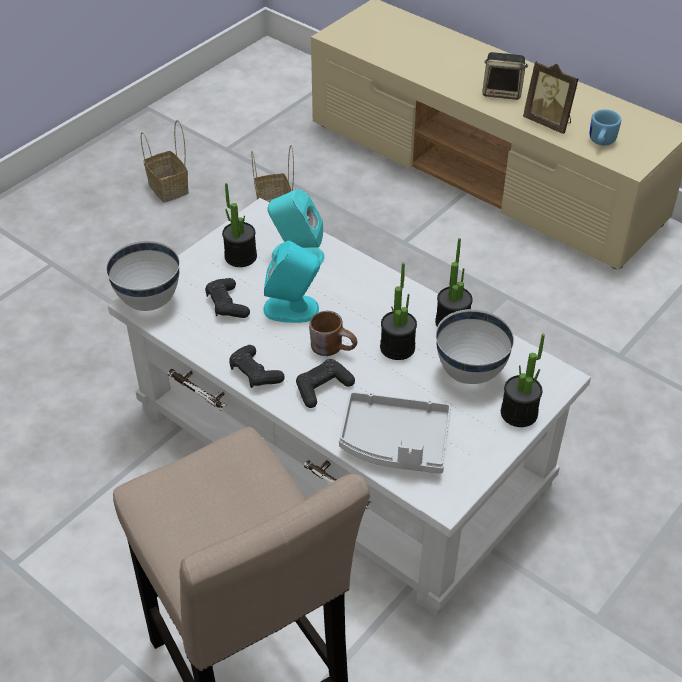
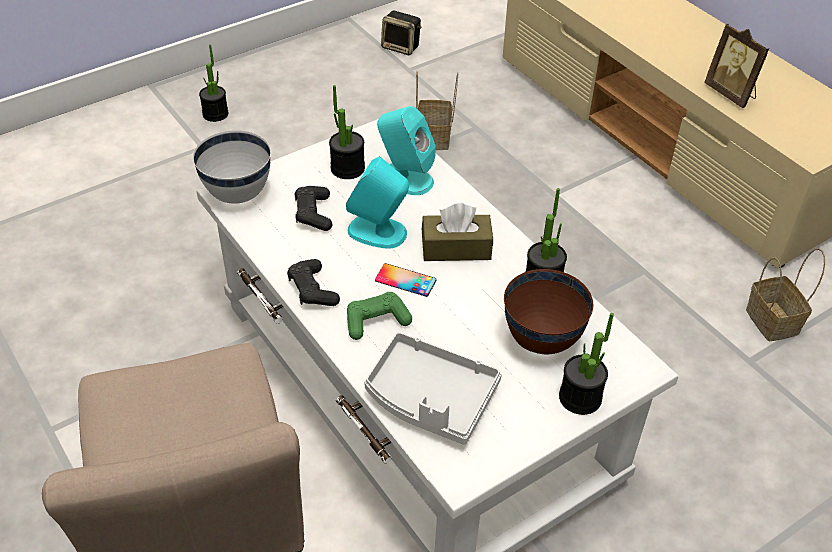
camera: 15 degrees right, 0 degrees up
basket [141,120,189,202] -> basket moved to [746,248,825,341]
black game controller [296,359,355,408] -> green game controller [347,292,412,340]
brown mug [309,311,357,356] -> phone [375,263,436,297]
potted plant [380,263,417,360] -> potted plant moved to [199,45,229,122]
white bowl [436,309,514,384] -> brown bowl [504,269,593,354]
speaker [482,52,528,100] -> speaker moved to [381,11,421,55]
blue mug [589,109,621,145] -> none
none -> brown tissue box [422,203,493,261]

